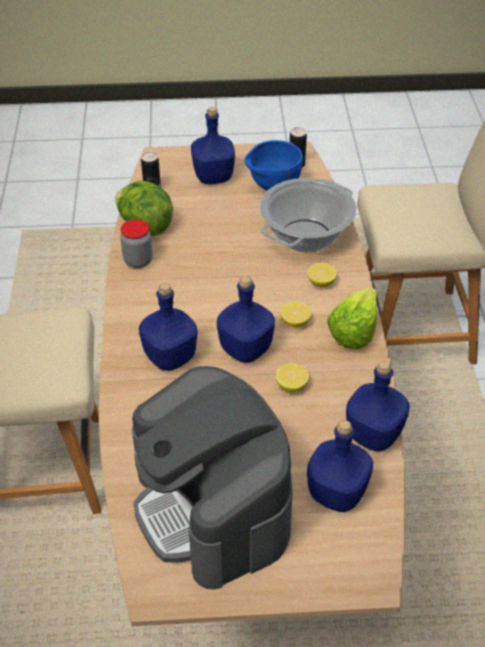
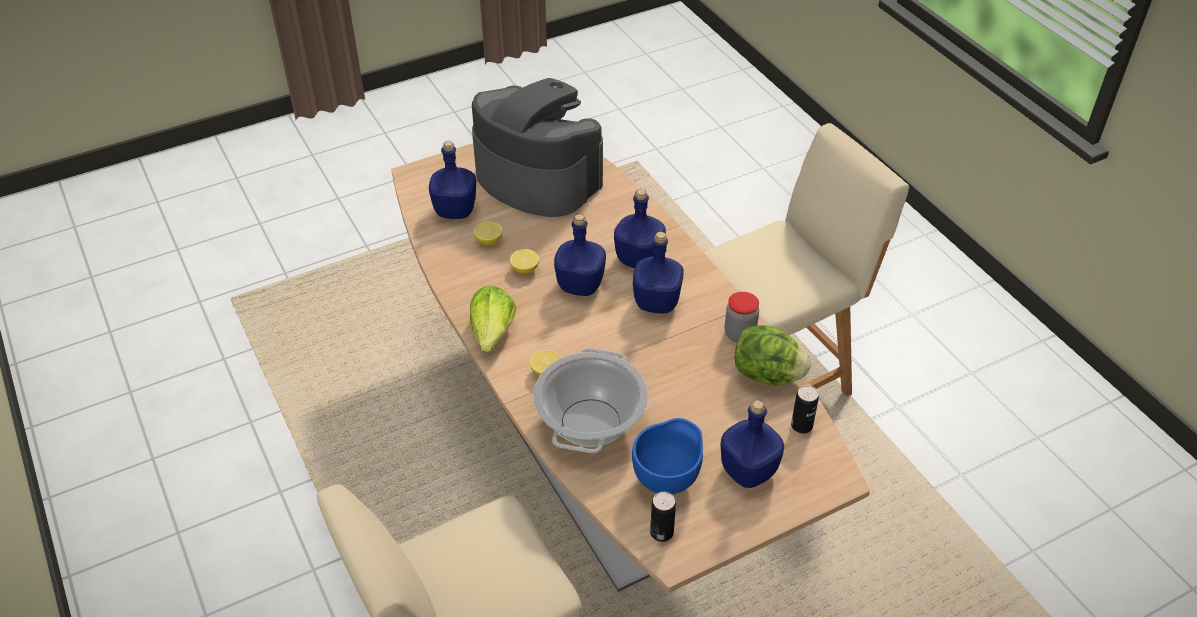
camera: 155 degrees right, 0 degrees up
lemon [280,301,311,327] -> lemon moved to [474,221,503,245]
blue bottle [346,361,410,452] -> blue bottle moved to [633,232,684,313]

